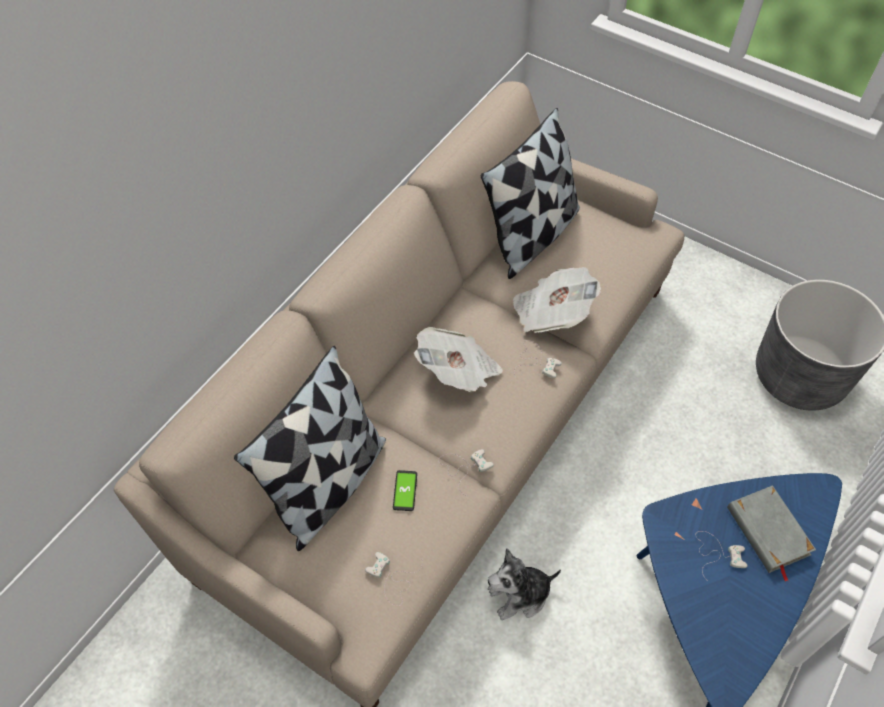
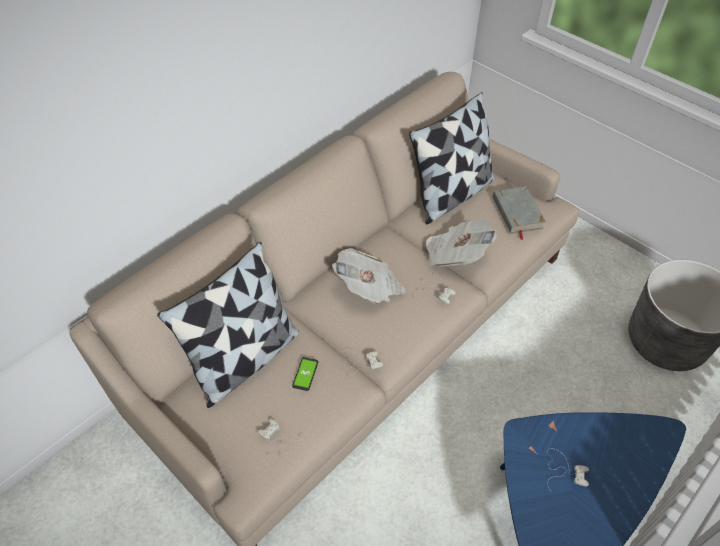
camera: 10 degrees right, 5 degrees down
plush toy [488,548,561,620] -> none
grey book [727,485,816,582] -> grey book moved to [493,186,546,240]

